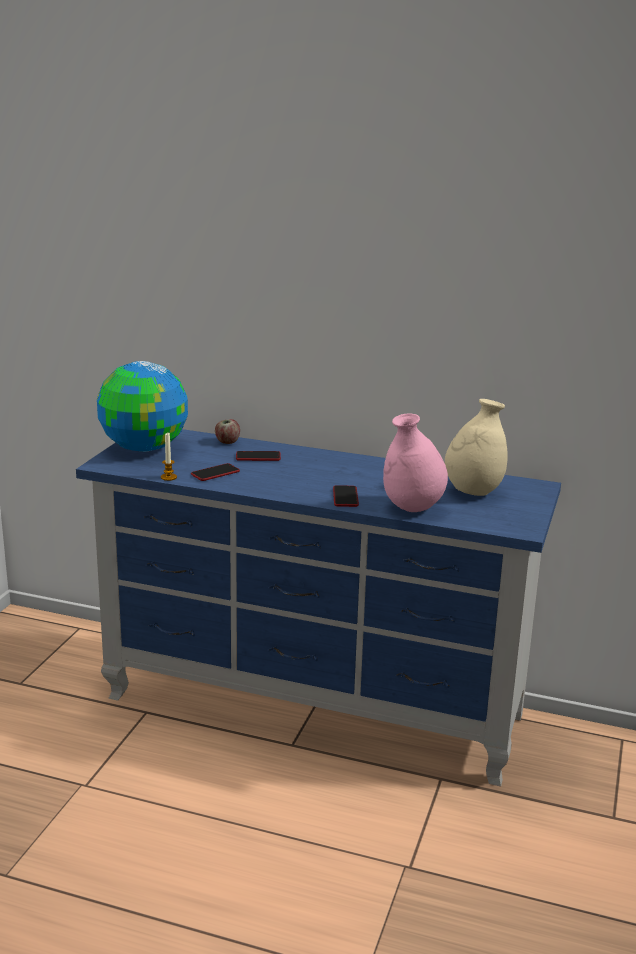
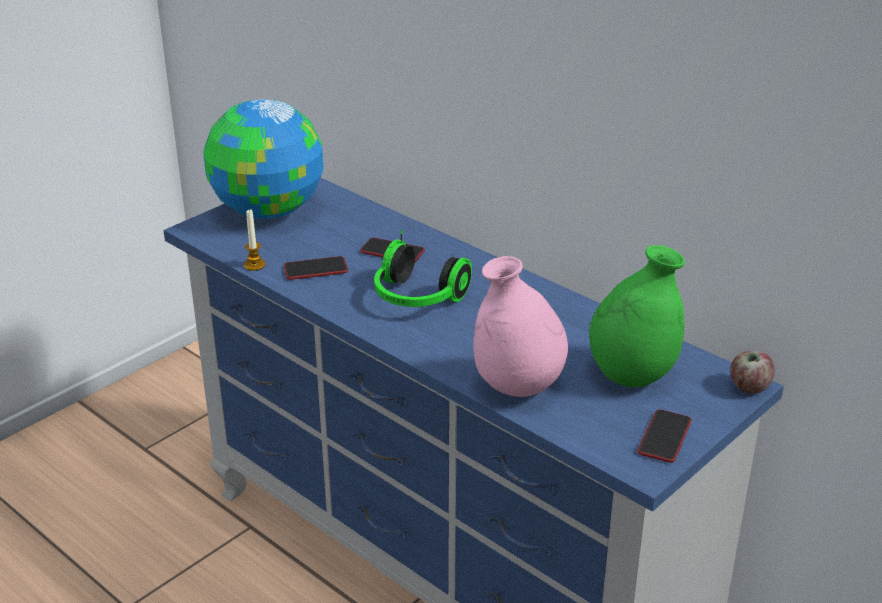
camera: 25 degrees right, 10 degrees up
apple [215,419,240,444] -> apple moved to [730,351,775,394]
phone [333,485,359,507] -> phone moved to [637,409,692,463]
beige vase [445,399,507,496] -> green vase [589,245,685,388]
none -> headphones [374,229,472,307]

